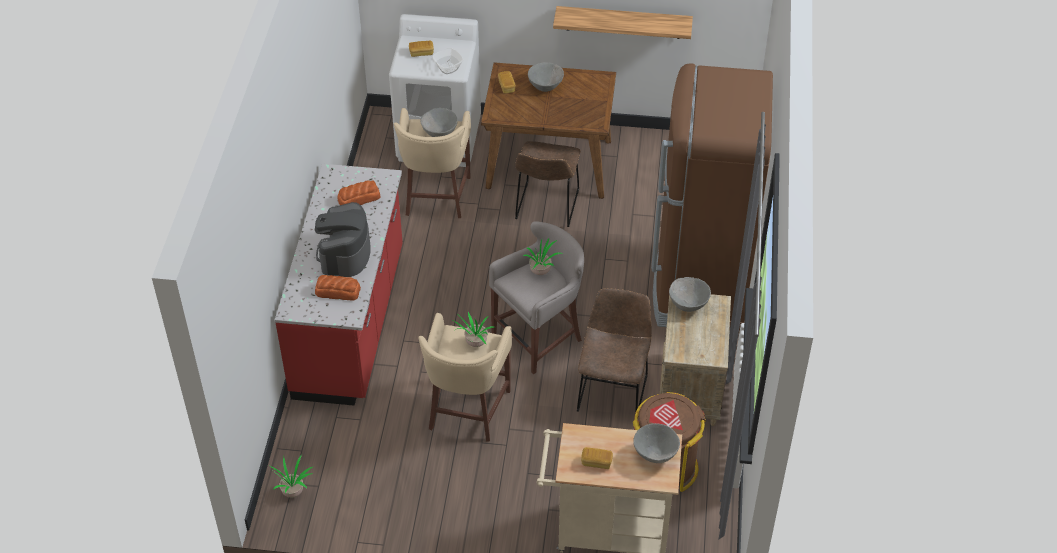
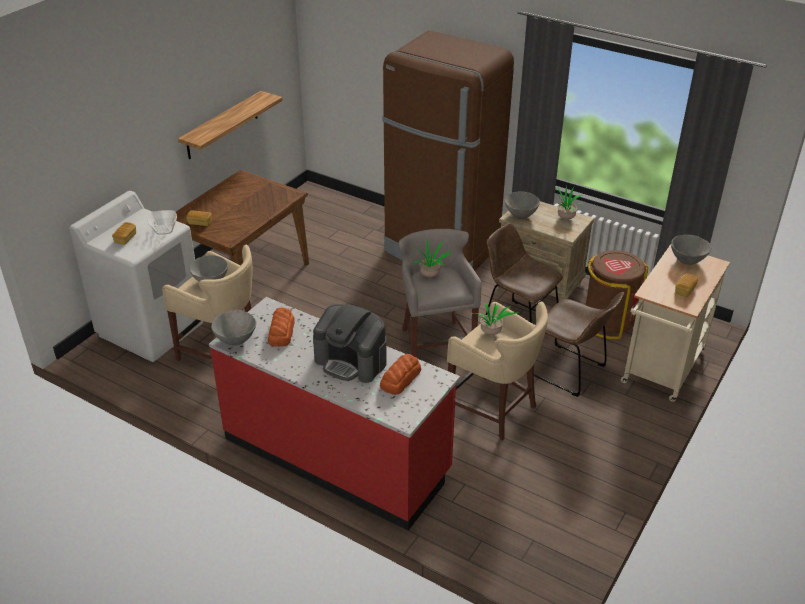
camera: 65 degrees left, 10 degrees down
potted plant [268,454,314,498] -> potted plant moved to [554,186,583,220]
brown chair [515,141,581,227] -> brown chair moved to [534,292,625,397]
grey bowl [528,62,564,92] -> grey bowl moved to [211,310,256,346]

